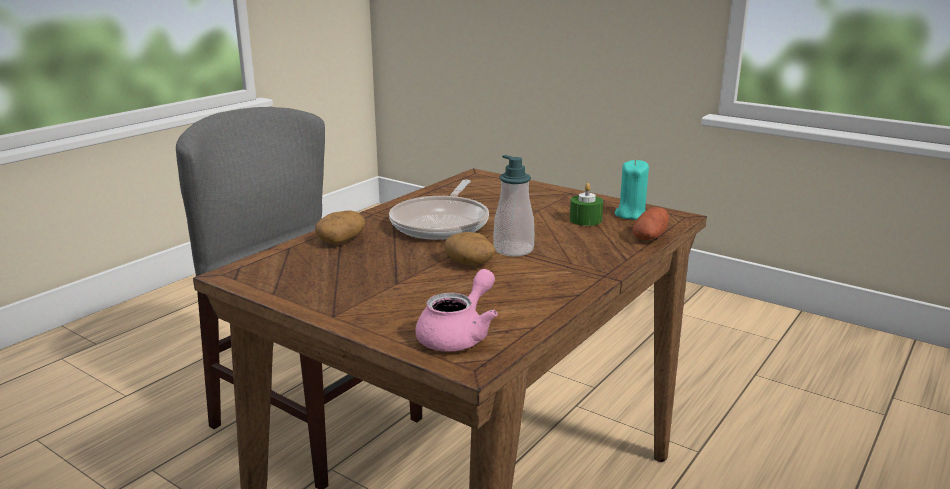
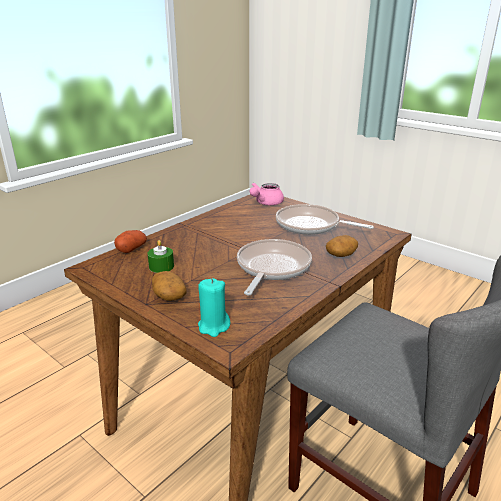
camera: 175 degrees left, 5 degrees up
potato [444,232,495,265] -> potato moved to [152,271,187,301]
soap dispenser [493,155,534,257] -> none
turquoise candle [615,159,649,220] -> turquoise candle moved to [198,278,230,337]
none -> frying pan [276,204,374,235]

